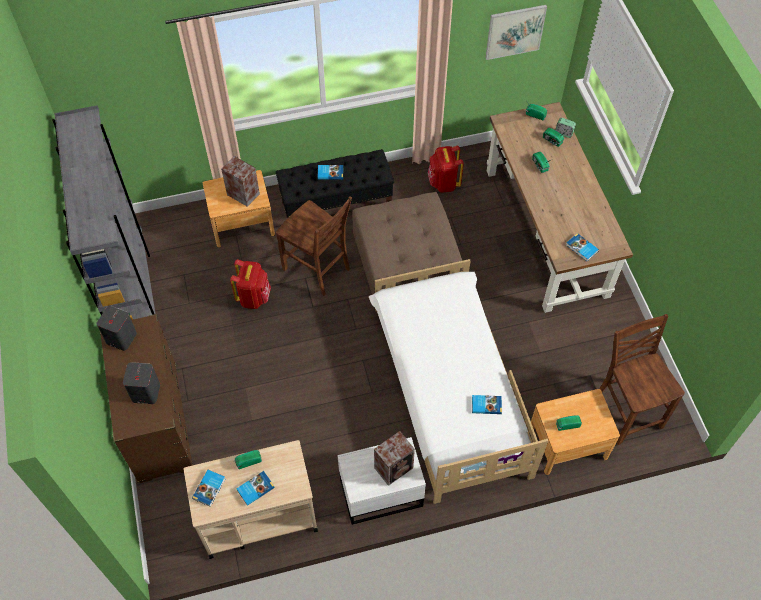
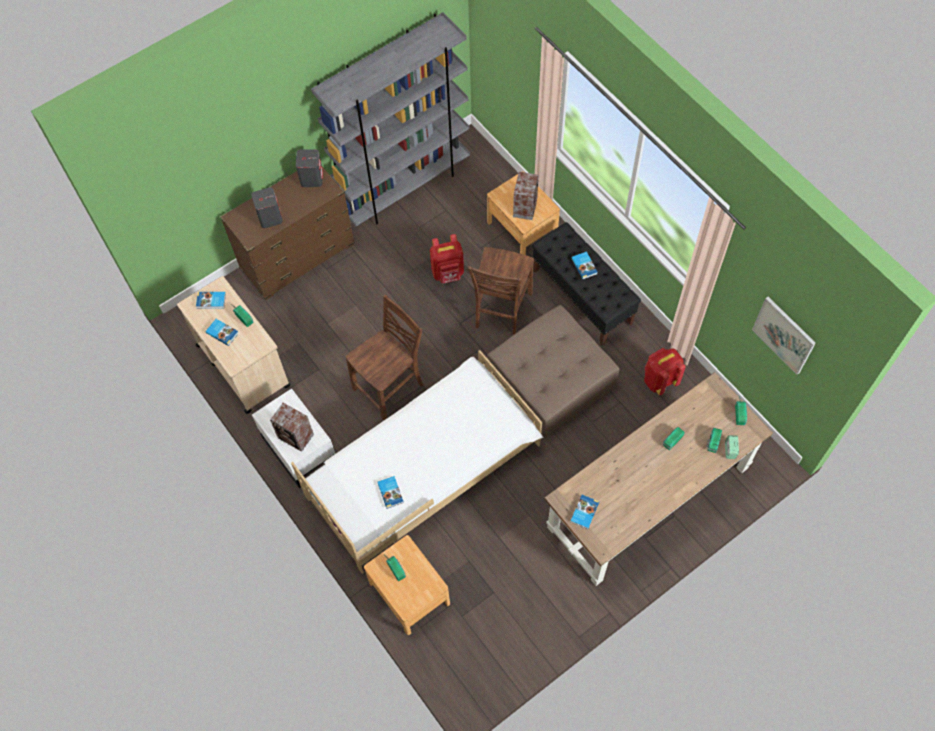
camera: 70 degrees right, 5 degrees up
brown chair [599,314,685,445] -> brown chair moved to [345,295,423,420]

